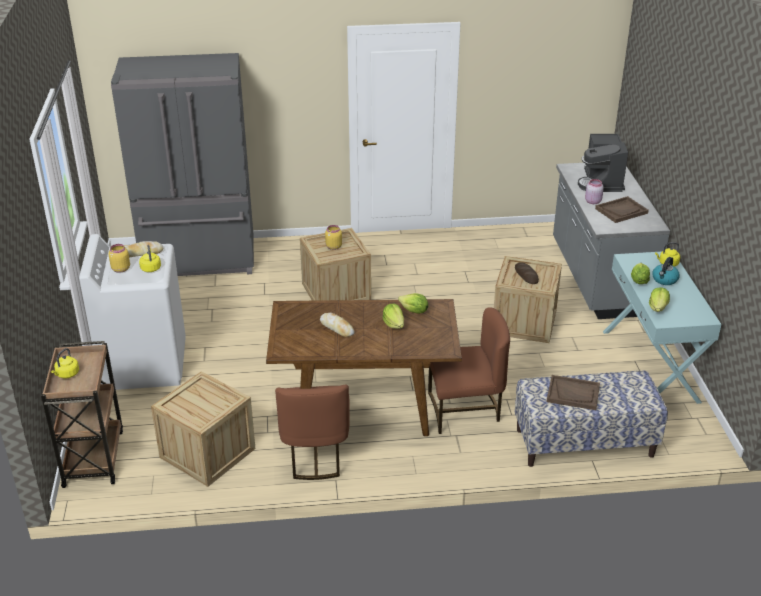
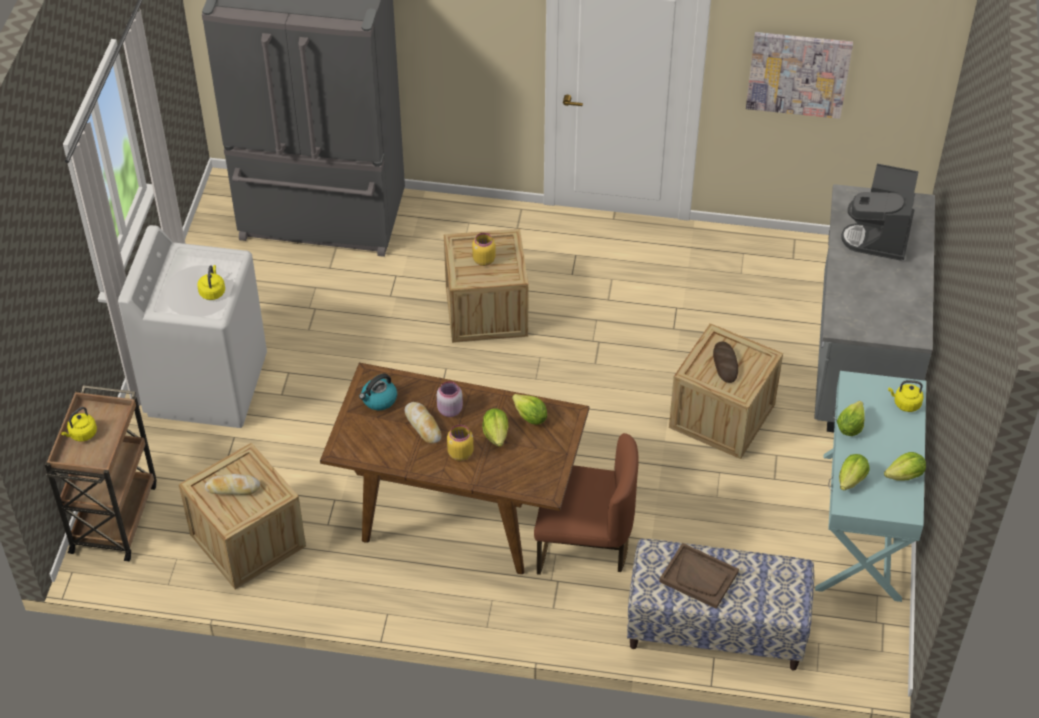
camera: 15 degrees right, 15 degrees up
yellow jar [109,244,130,273] -> yellow jar moved to [447,425,474,461]
bread [126,241,163,257] -> bread moved to [205,474,260,495]
brown chair [275,385,350,480] -> none
pink jar [585,179,604,204] -> pink jar moved to [437,381,463,417]
brown tray [595,196,649,223] -> none
kettle [652,257,680,285] -> kettle moved to [359,374,397,410]
none -> picture [746,32,853,119]
none -> lettuce [884,452,926,481]

